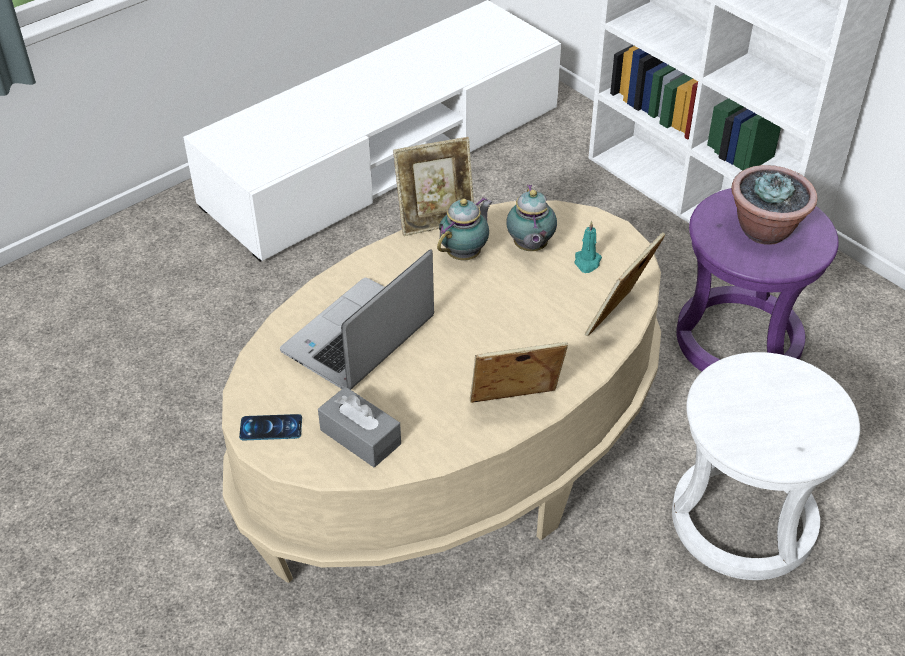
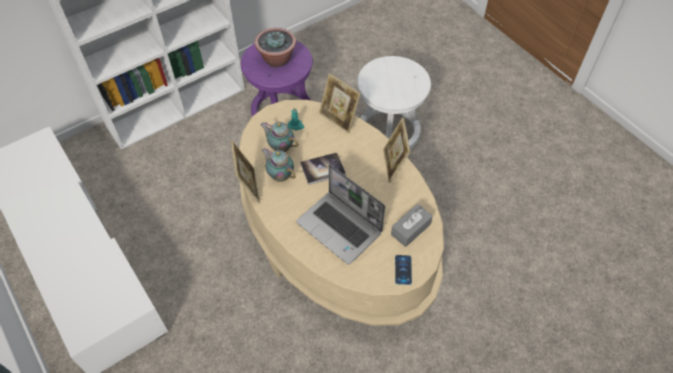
camera: 85 degrees left, 10 degrees up
teapot [506,184,557,251] -> teapot turned 150 degrees counterclockwise [260,122,299,152]
none -> book [300,153,346,185]

